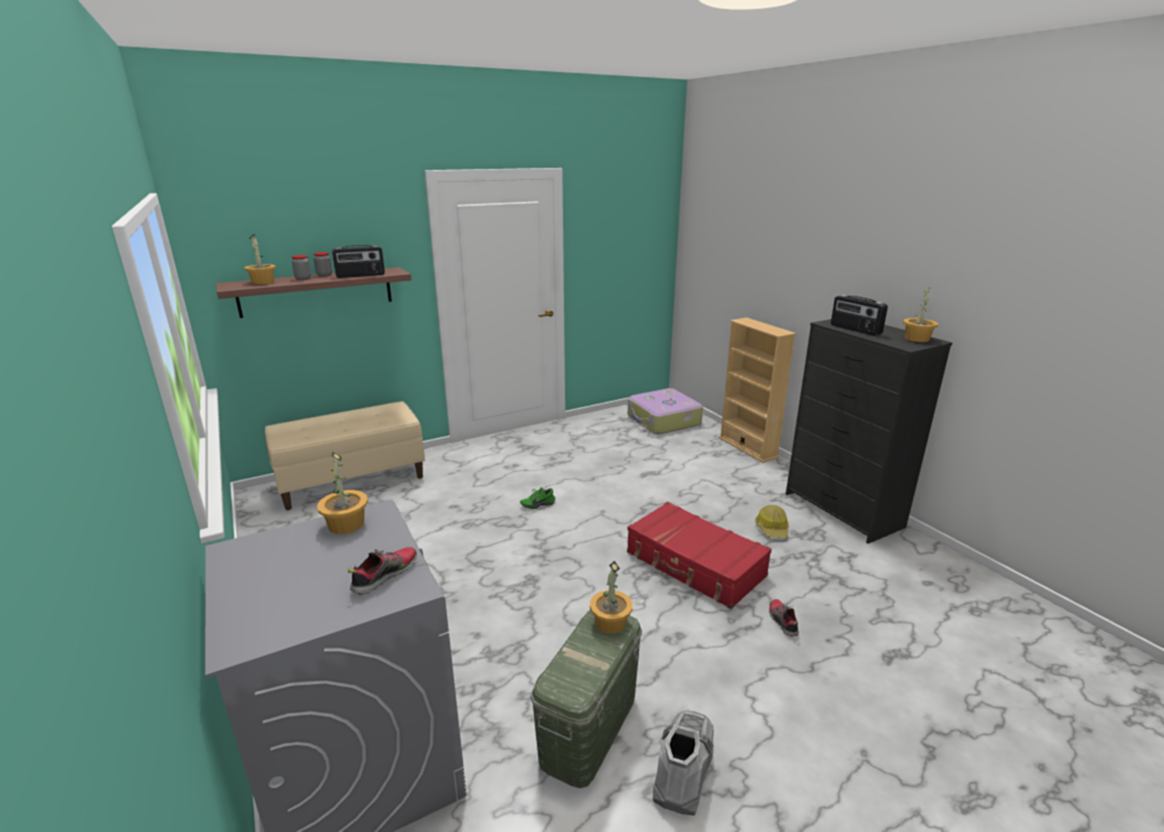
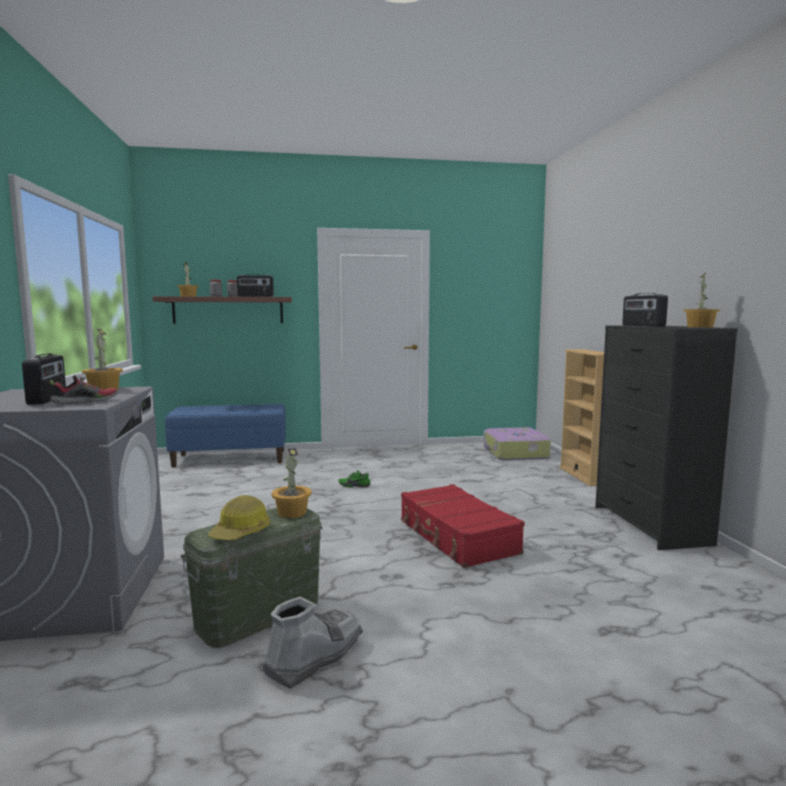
camera: 20 degrees right, 15 degrees down
beige bench [265,401,425,510] -> blue bench [165,404,286,467]
hard hat [755,505,789,538] -> hard hat moved to [208,495,270,541]
shoe [769,599,799,637] -> none
none -> radio [22,354,66,405]

